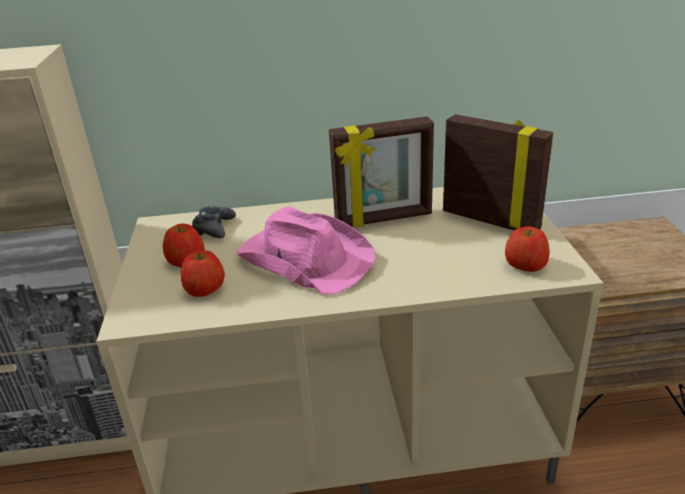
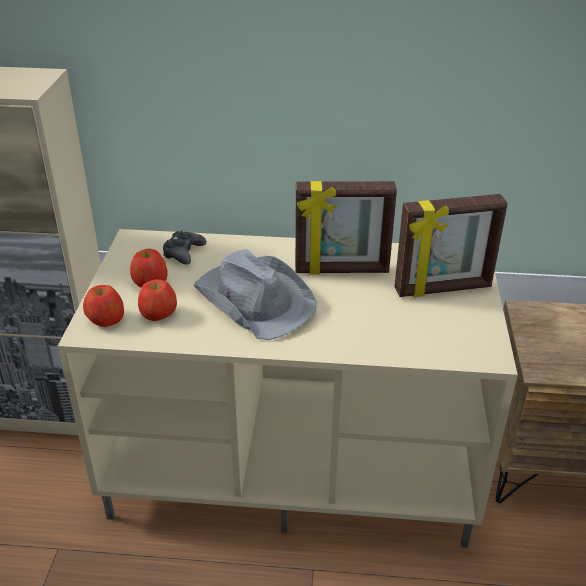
camera: 10 degrees right, 5 degrees up
pink hat [237,206,376,294] -> grey hat [194,249,317,340]
picture frame [443,114,553,231] -> picture frame turned 120 degrees clockwise [395,194,508,297]
apple [505,226,550,272] -> apple moved to [83,285,124,327]

